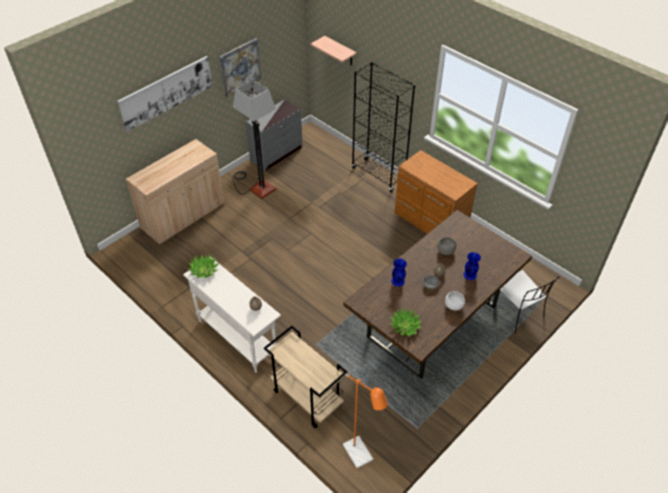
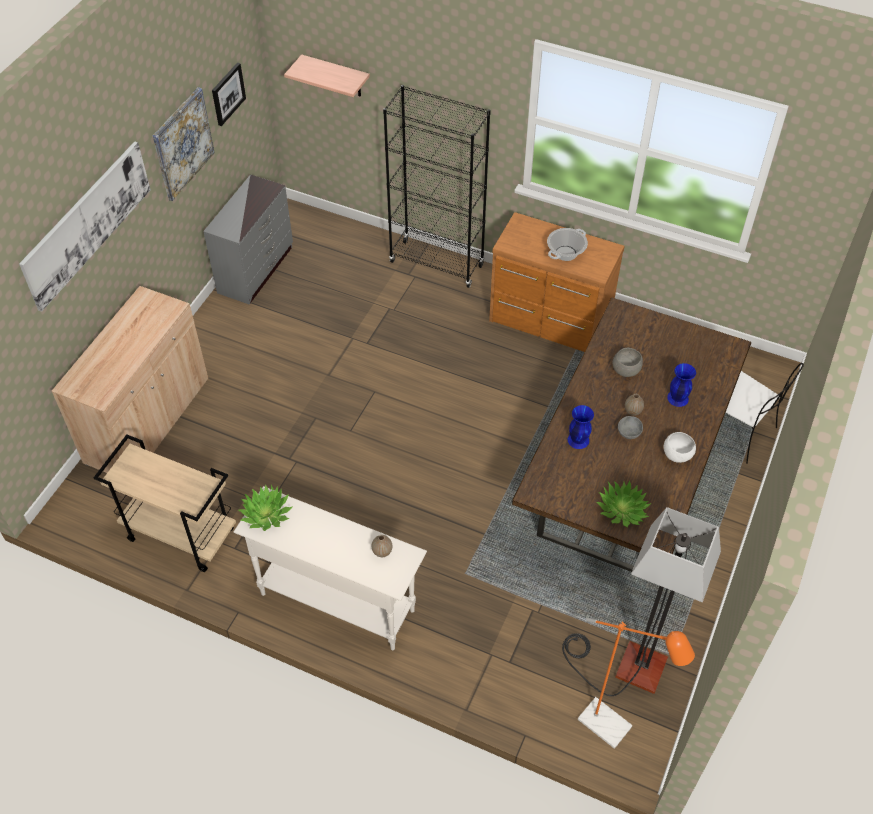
camera: 20 degrees left, 5 degrees up
floor lamp [233,80,276,199] -> floor lamp moved to [562,507,721,696]
beige cart [264,326,347,428] -> beige cart moved to [94,434,236,572]
none -> picture [212,62,246,126]
none -> cooking pot [547,228,588,261]

